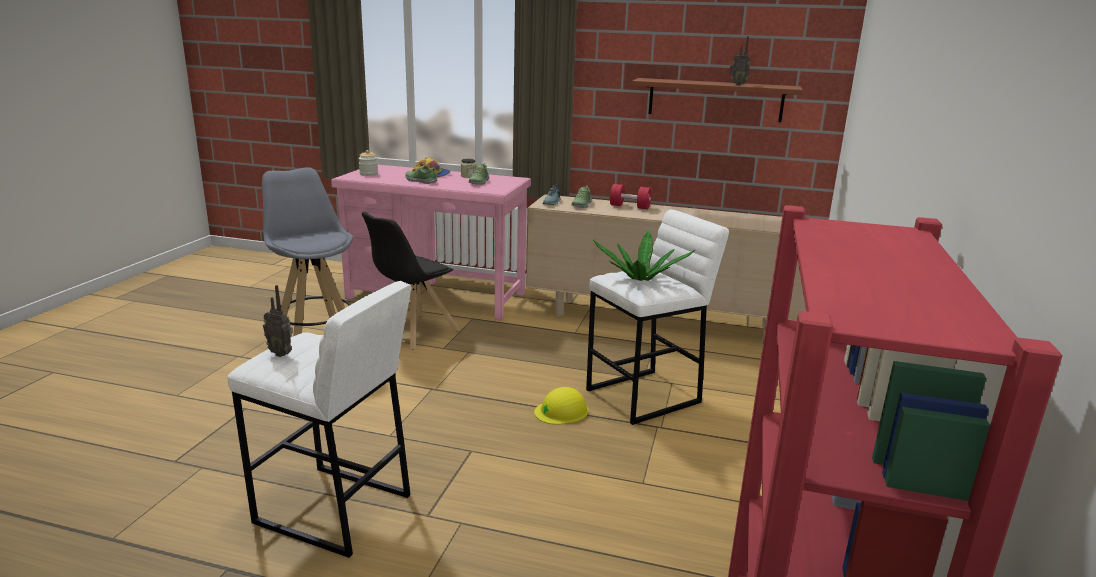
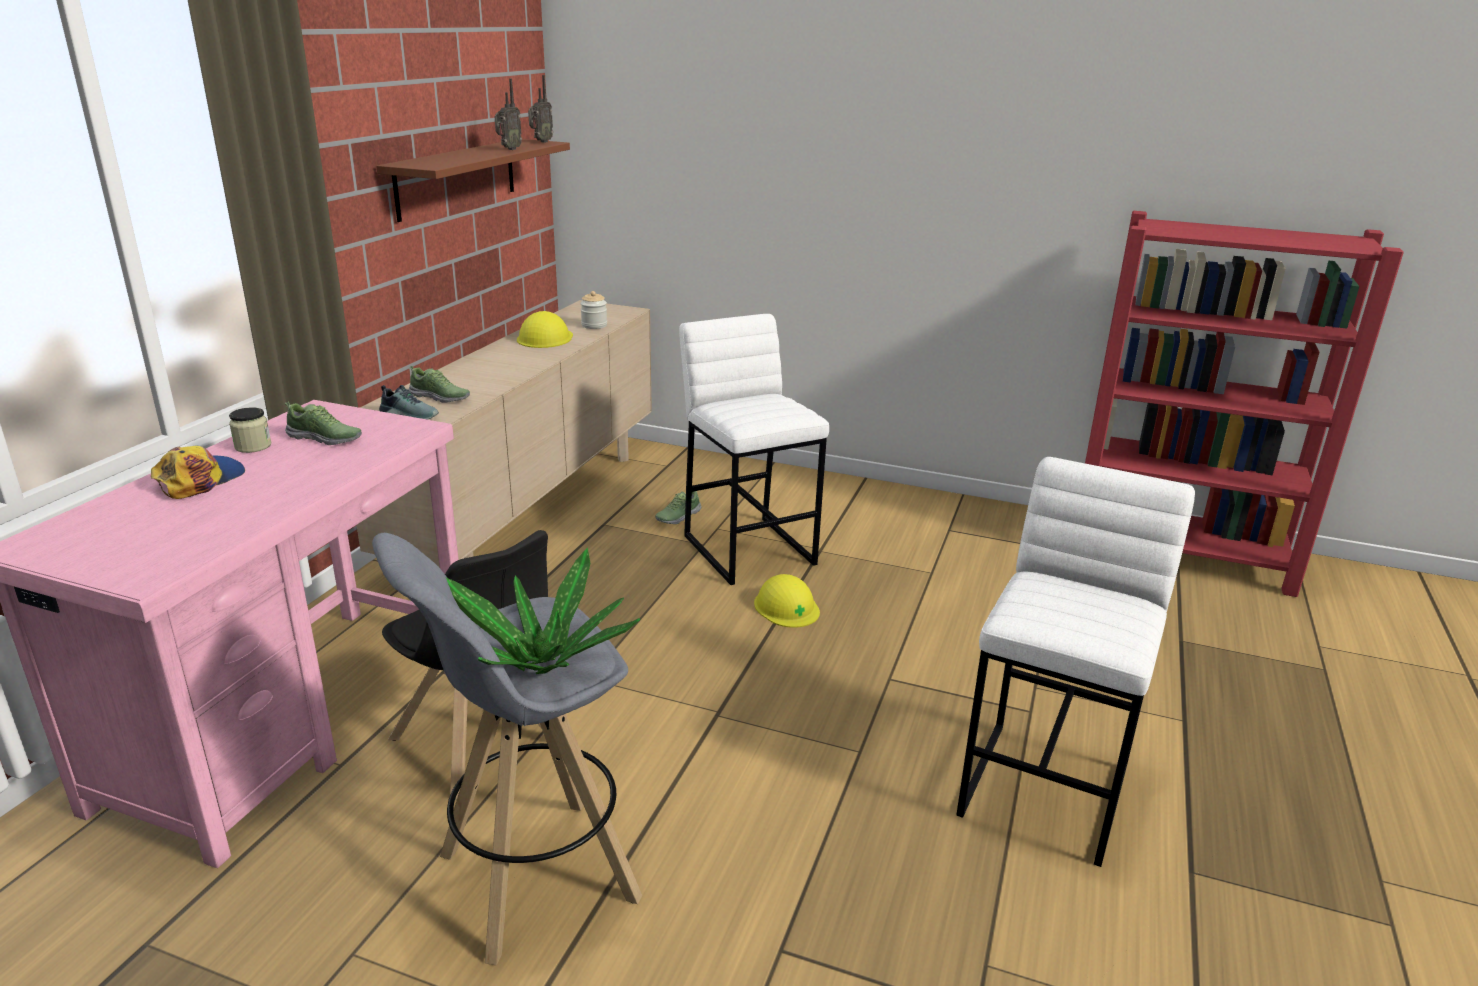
camera: 85 degrees left, 5 degrees up
radio [263,285,293,357] -> radio moved to [528,75,553,143]
jar [359,150,378,176] -> jar moved to [580,291,607,329]
shoe [405,165,437,184] -> shoe moved to [655,491,701,524]
potted plant [593,231,695,281] -> potted plant moved to [446,548,641,674]
red dumbbell [610,184,652,209] -> none
none -> yellow hard hat [517,311,573,348]

